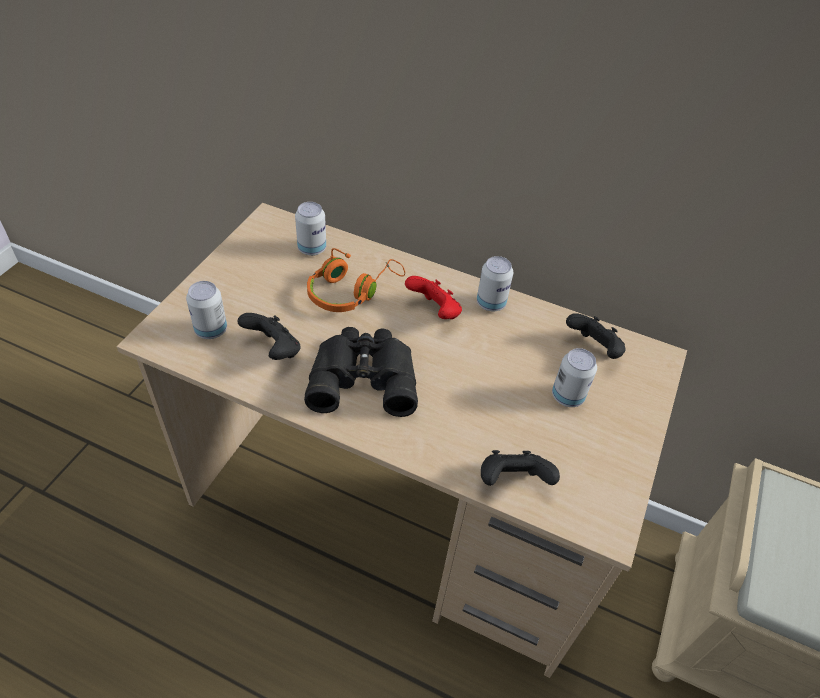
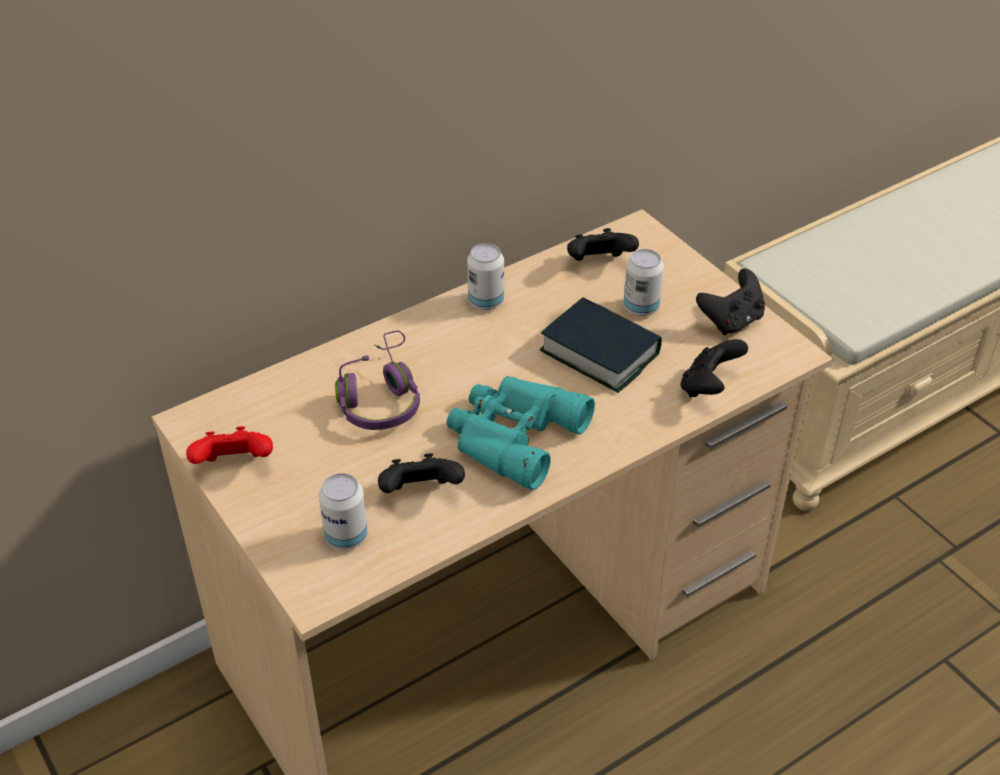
camera: 55 degrees left, 5 degrees down
can [295,202,326,256] -> none
black binoculars [304,327,418,417] -> turquoise binoculars [446,376,595,490]
orange headphones [307,248,405,312] -> purple headphones [335,331,420,430]
red game controller [405,276,462,319] -> red game controller moved to [186,426,273,464]
none -> book [540,297,662,393]
none -> black game controller [696,269,765,335]

